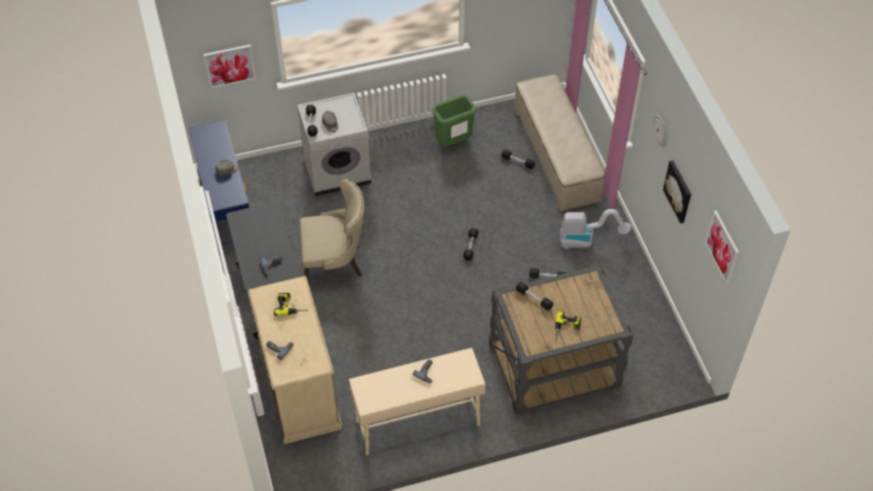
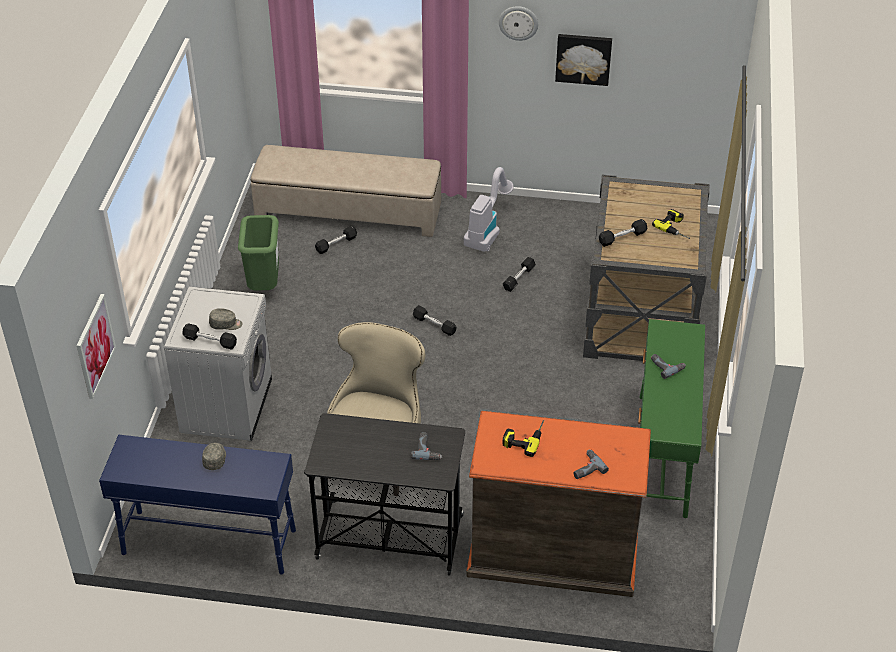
camera: 65 degrees left, 10 degrees down
beige dresser [247,276,343,444] -> orange dresser [466,411,651,597]
beige console table [349,348,485,455] -> green console table [638,319,705,518]
picture [705,210,739,284] -> none

